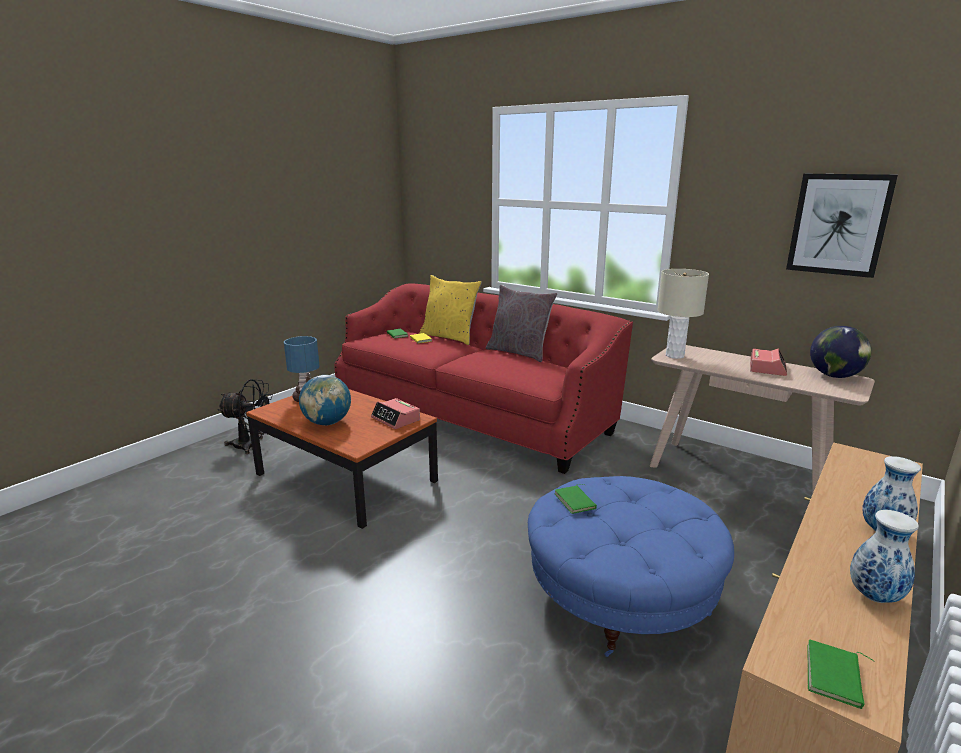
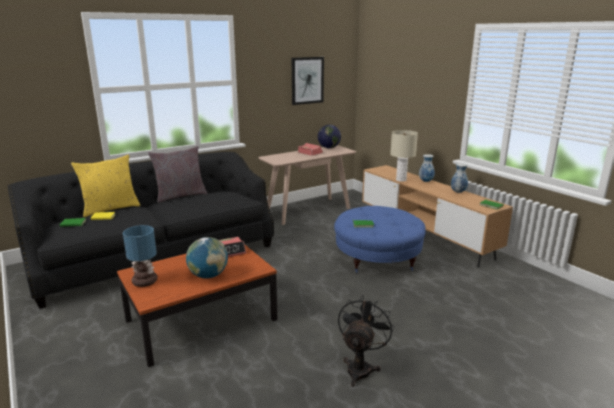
camera: 70 degrees left, 0 degrees up
black fan [218,379,273,454] -> black fan moved to [338,295,394,387]
red sofa [334,284,633,474] -> black sofa [8,152,274,309]
beige table lamp [657,269,709,359] -> beige table lamp moved to [390,130,418,182]

